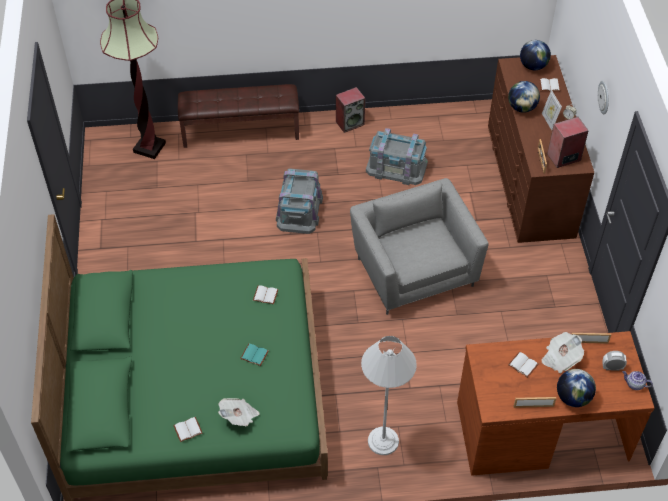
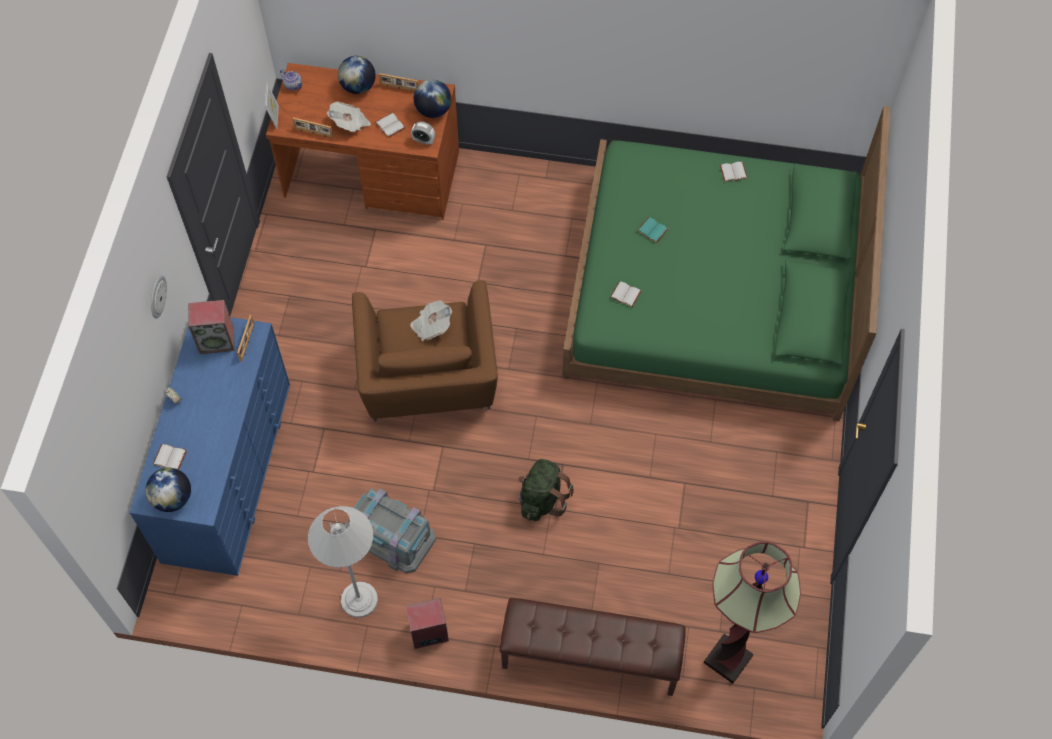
camera: 165 degrees left, 10 degrees up
newspaper [218,398,260,426] -> newspaper moved to [410,300,452,341]
grey storage box [276,168,323,234] -> green backpack [518,459,574,521]
grey armchair [350,178,489,315] -> brown armchair [352,280,498,422]
white floor lamp [361,336,417,455] -> white floor lamp moved to [308,506,378,618]
brown dresser [488,55,594,243] -> blue dresser [129,317,290,576]
globe [508,81,540,113] -> globe moved to [414,79,452,118]
picture frame [542,90,562,130] -> picture frame moved to [265,82,279,129]
alarm clock [602,351,627,371] -> alarm clock moved to [411,122,435,145]

